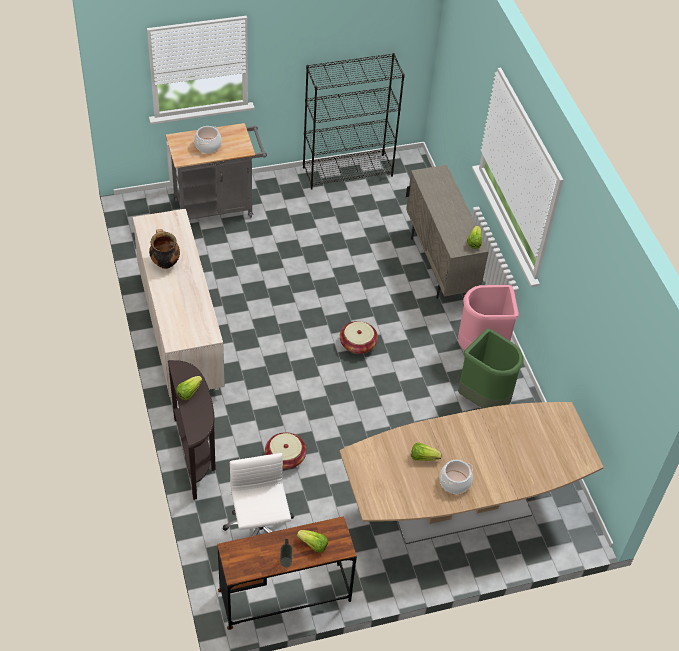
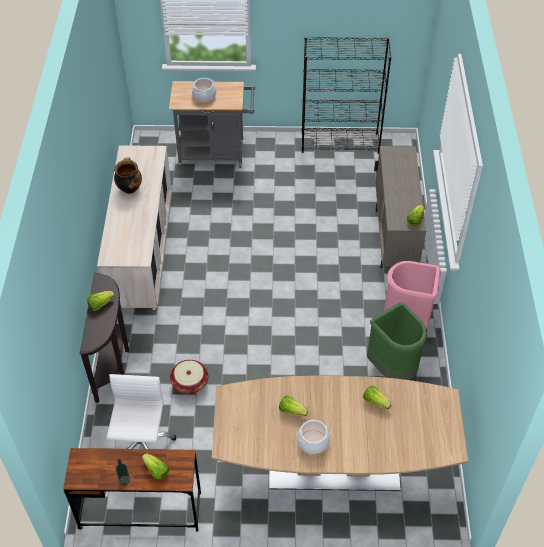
camera: 20 degrees right, 0 degrees up
basket [340,321,378,354] -> none
none -> lettuce [363,386,392,409]

